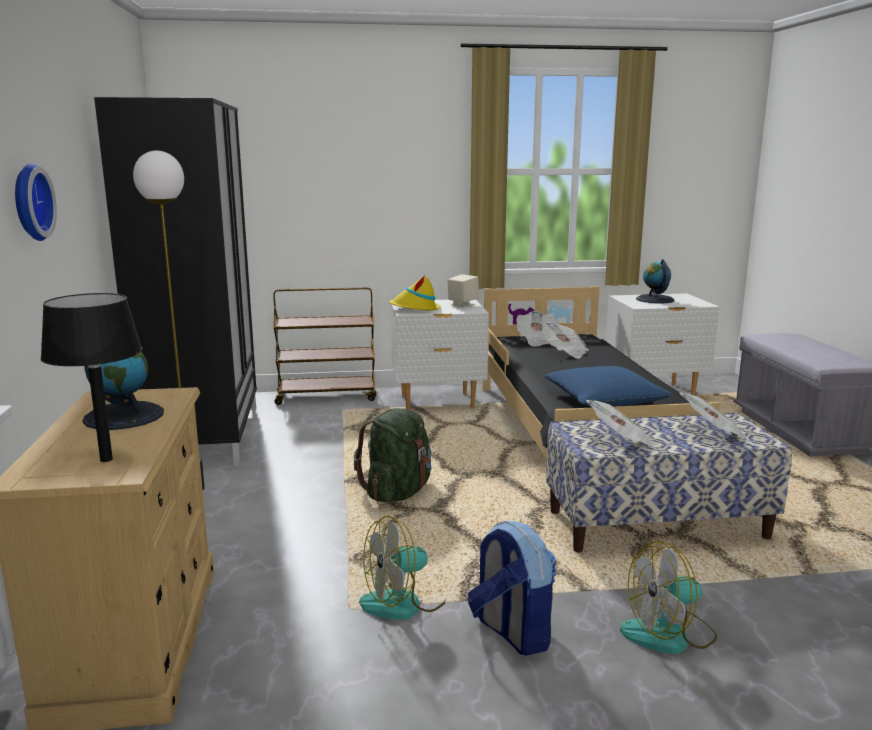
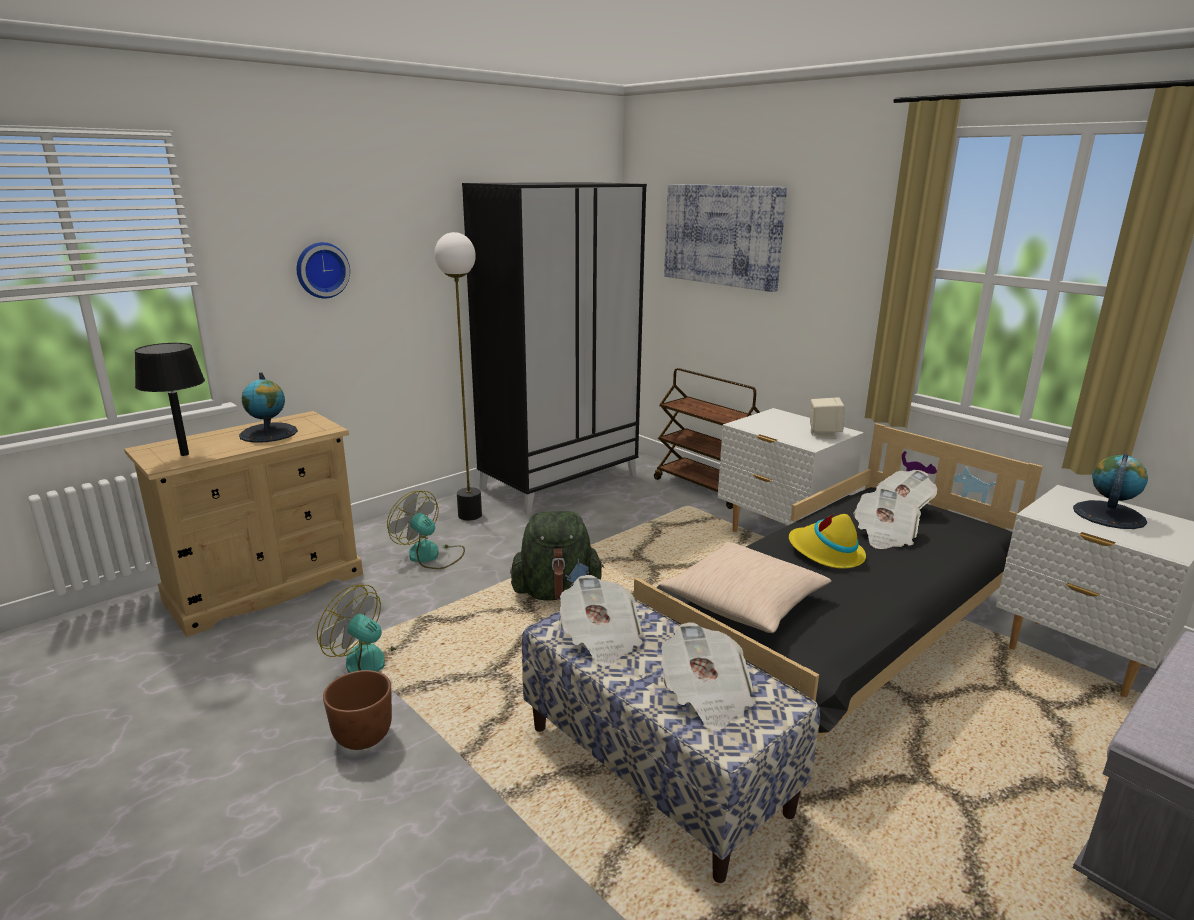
camera: 55 degrees right, 5 degrees up
yellow hat [389,275,441,310] -> yellow hat moved to [789,514,866,568]
backpack [468,521,556,656] -> brown planter [323,670,392,750]
blue pillow [544,366,673,407] -> beige pillow [659,542,831,633]
fan [620,541,717,654] -> fan moved to [387,491,465,569]
none -> picture [664,184,787,292]

